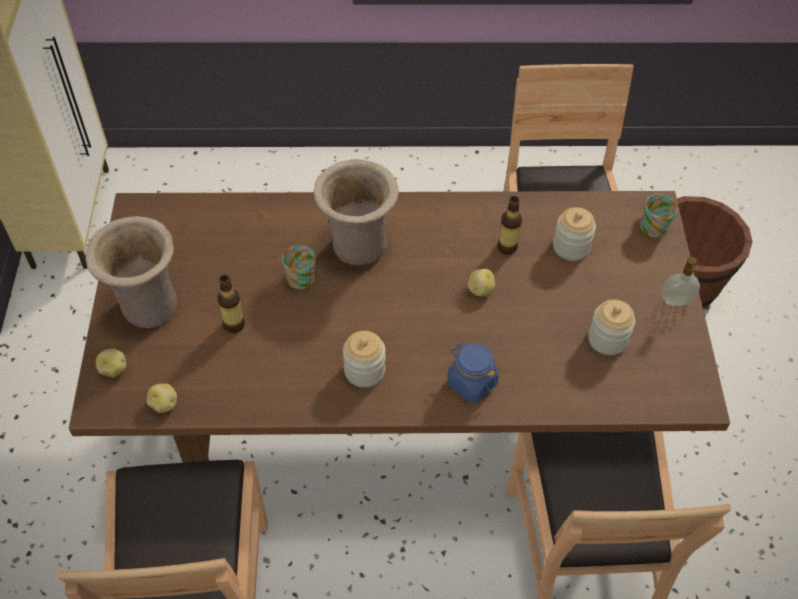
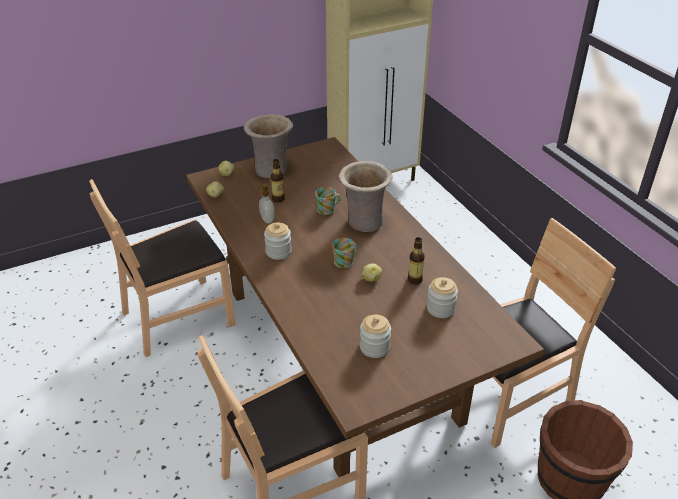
camera: 65 degrees right, 15 degrees down
blue jar [447,343,499,403] -> none
mug [640,194,678,237] -> mug moved to [332,238,358,268]
soap dispenser [662,257,700,306] -> soap dispenser moved to [258,184,275,223]

